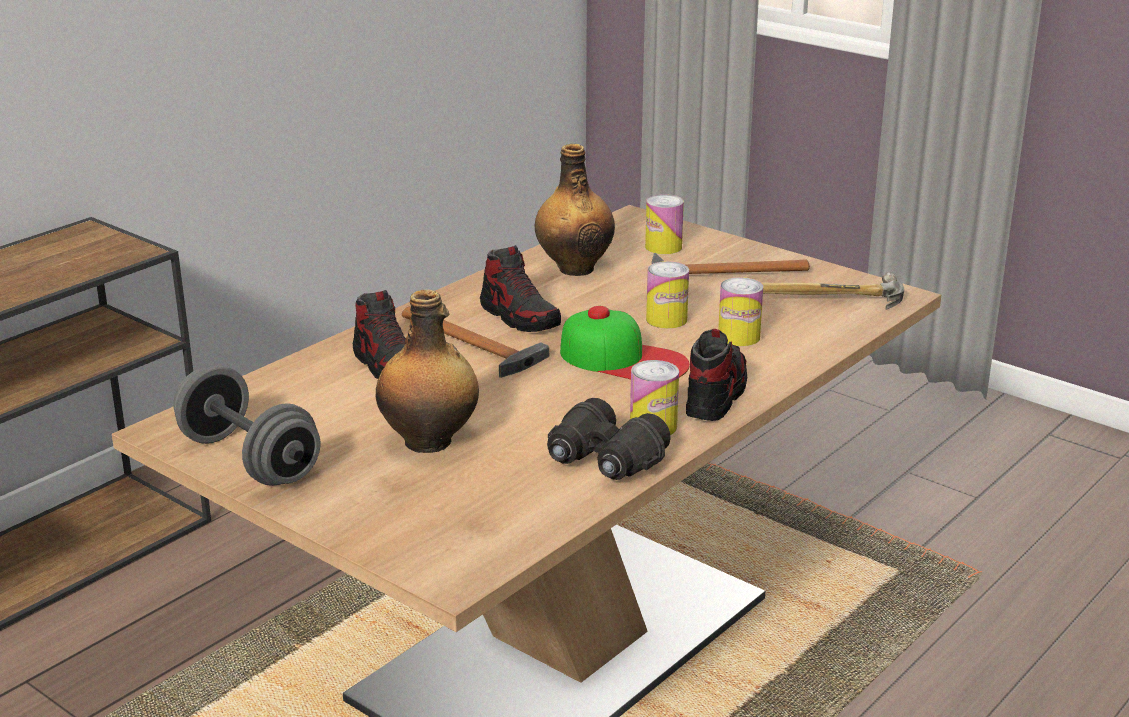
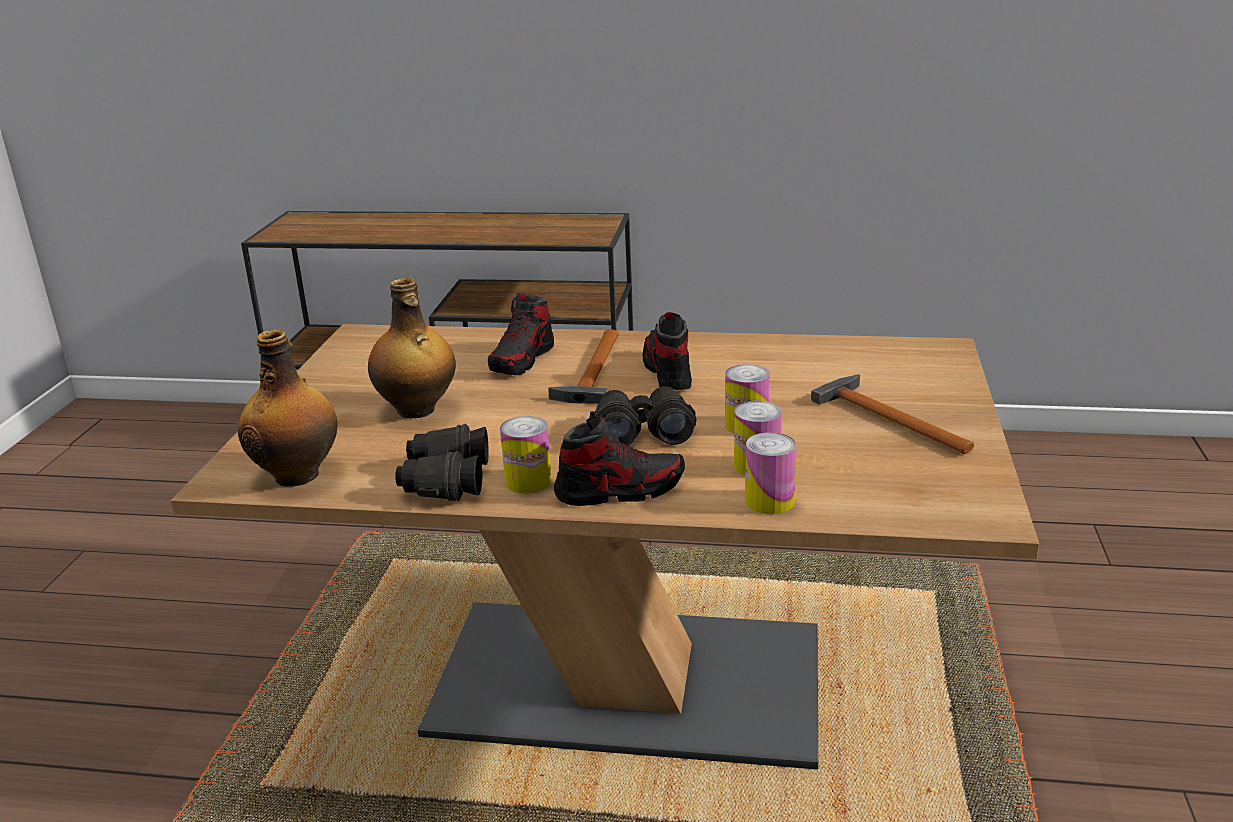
camera: 60 degrees right, 0 degrees up
grey dumbbell [173,365,320,486] -> none
shoe [480,245,561,332] -> shoe turned 150 degrees clockwise [643,312,692,390]
bottle [535,144,615,276] -> bottle moved to [238,330,338,487]
cap [560,306,690,379] -> black binoculars [589,386,697,446]
can [645,194,684,254] -> can moved to [745,432,797,514]
hammer [761,272,904,310] -> none

